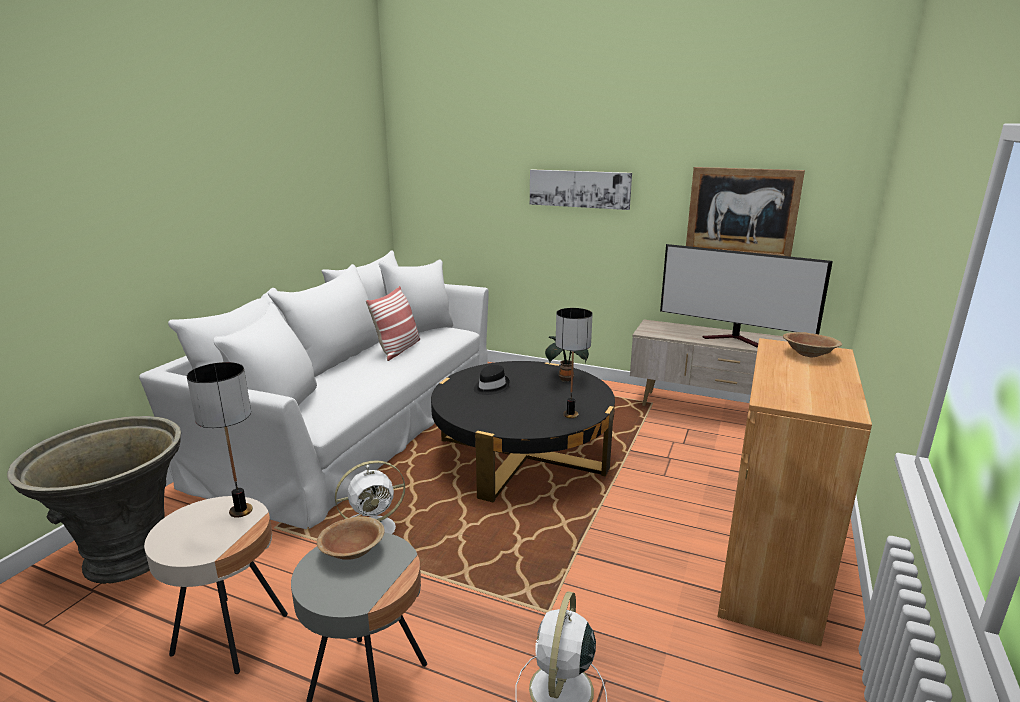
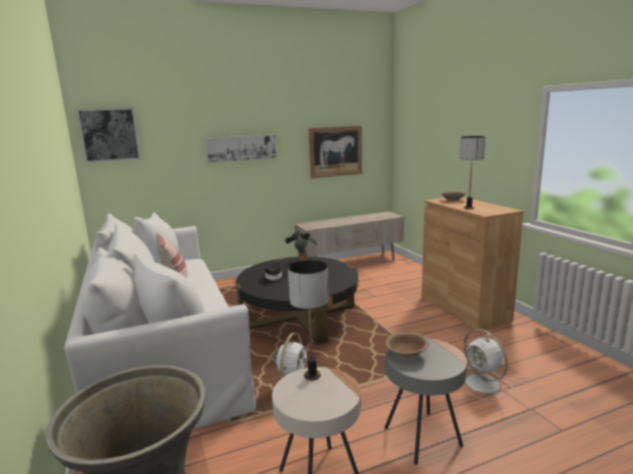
camera: 45 degrees left, 5 degrees down
table lamp [555,308,593,418] -> table lamp moved to [460,136,486,209]
television [660,244,833,348] -> none
none -> picture [76,108,141,163]

